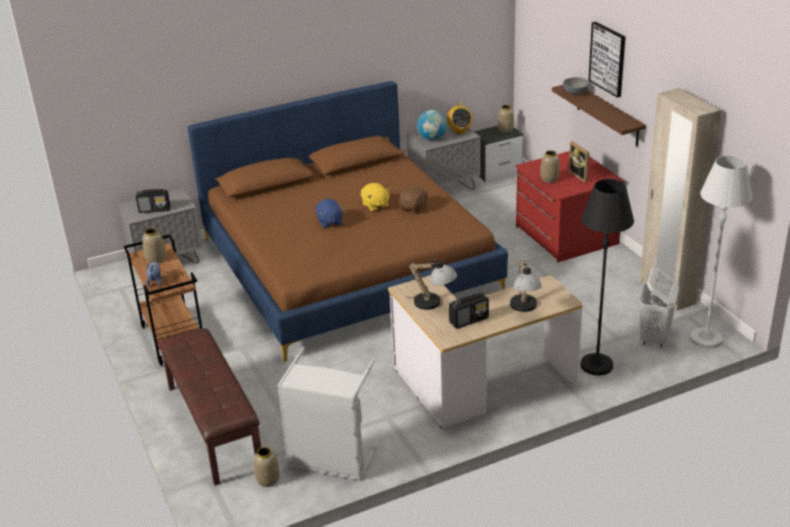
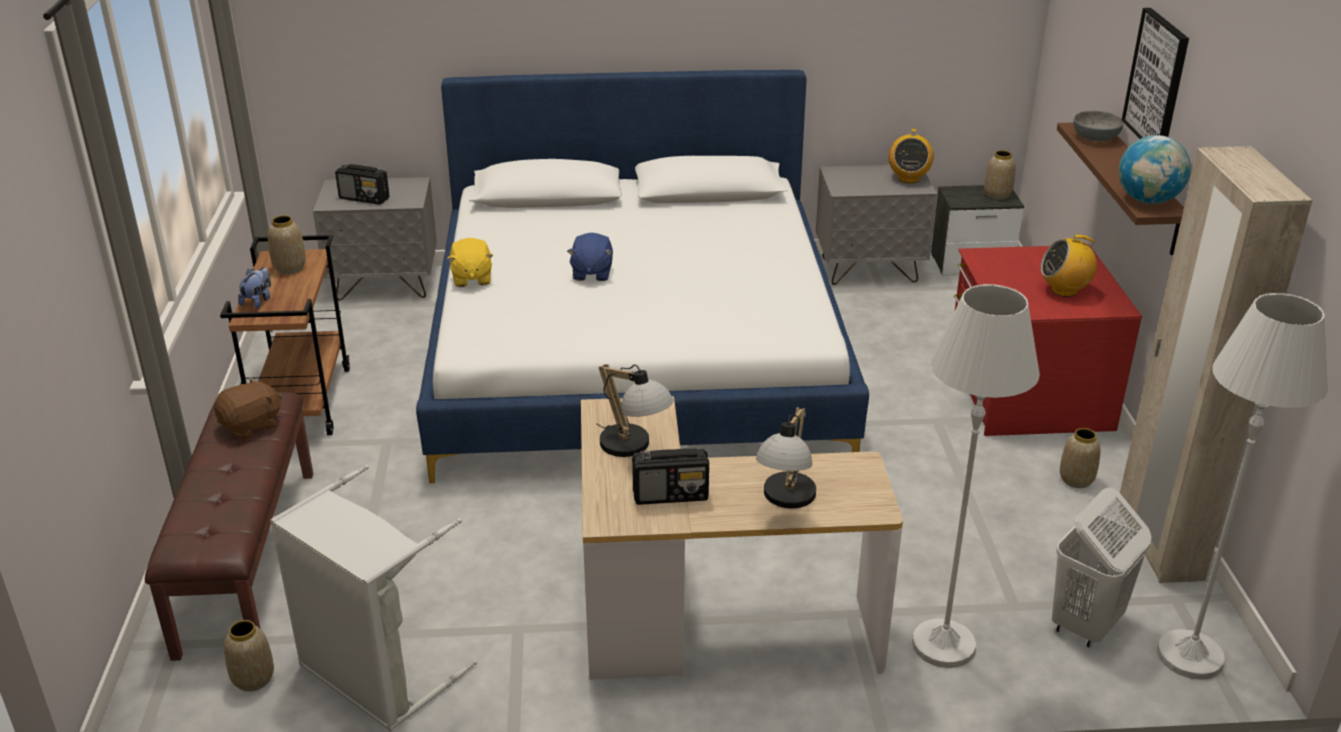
camera: 20 degrees right, 0 degrees up
brown bed [188,81,508,362] -> white bed [416,70,869,483]
yellow plush toy [361,183,390,212] -> yellow plush toy moved to [447,238,493,287]
brown plush toy [399,186,429,214] -> brown plush toy moved to [214,378,282,439]
globe [417,110,447,140] -> globe moved to [1119,135,1191,204]
vase [540,150,560,183] -> vase moved to [1060,428,1100,488]
picture frame [569,141,589,183] -> radio [1041,235,1097,297]
black floor lamp [581,179,634,376] -> white floor lamp [912,284,1040,668]

